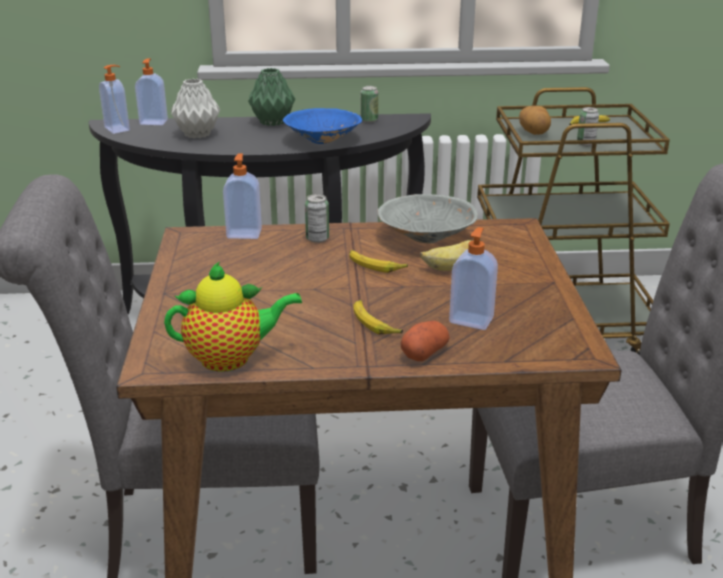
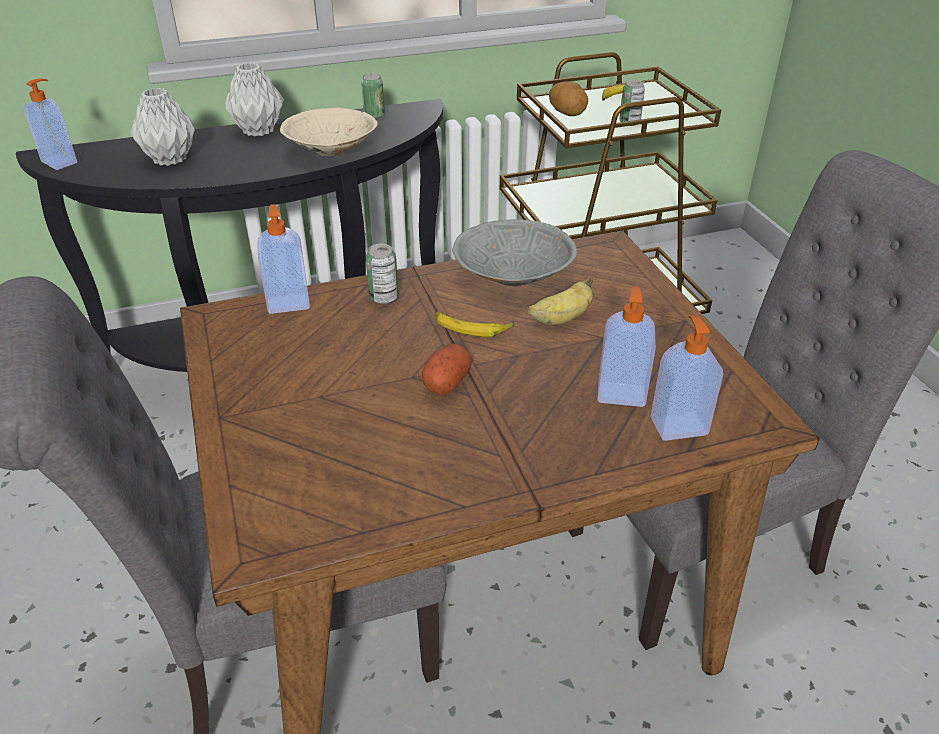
camera: 15 degrees left, 10 degrees up
soap dispenser [135,59,168,125] -> soap dispenser moved to [650,315,723,441]
teapot [164,261,302,372] -> none
green vase [248,68,295,126] -> grey vase [224,63,284,137]
blue bowl [283,108,362,144] -> beige bowl [280,108,378,156]
banana [353,300,403,334] -> none
potato [401,321,450,361] -> potato moved to [422,344,473,395]

